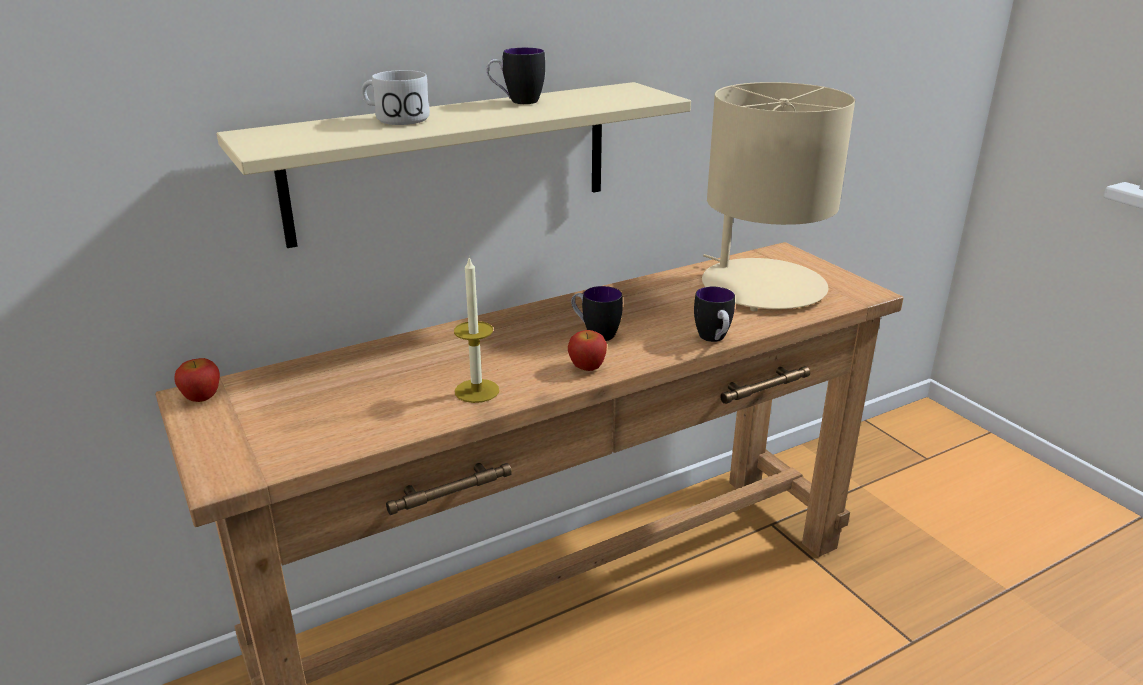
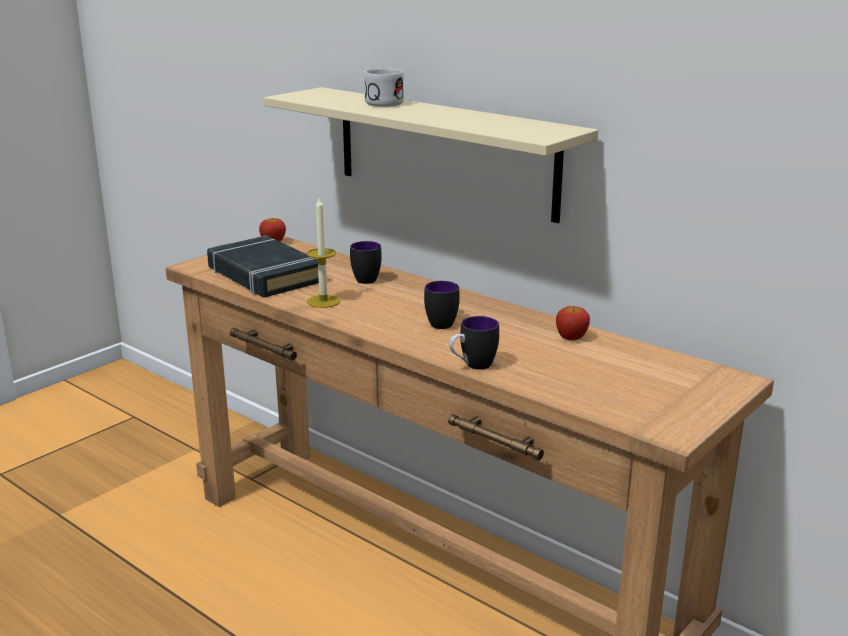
camera: 70 degrees right, 5 degrees down
mug [486,48,545,104] -> mug moved to [350,241,382,284]
apple [568,330,607,371] -> apple moved to [556,306,590,341]
beige table lamp [702,82,855,311] -> none
none -> black book [207,235,319,298]

